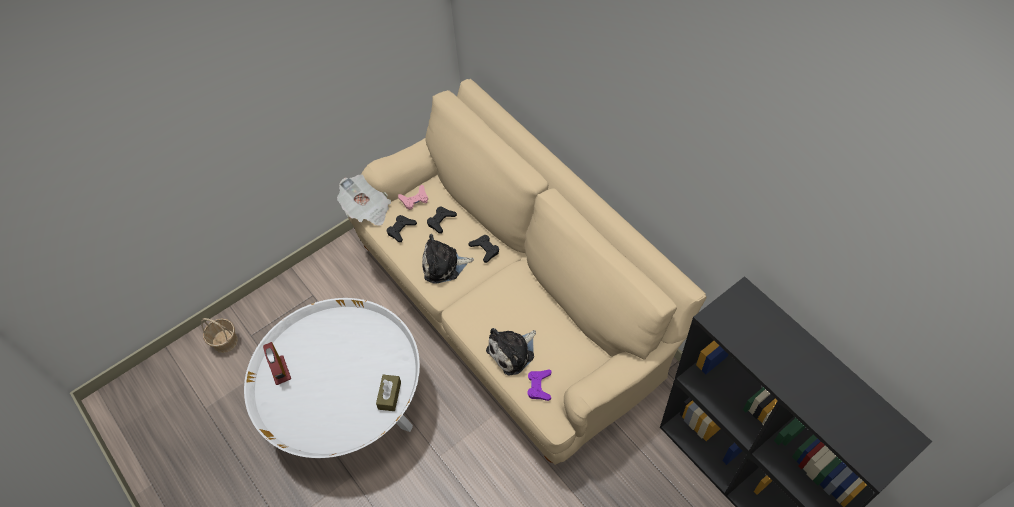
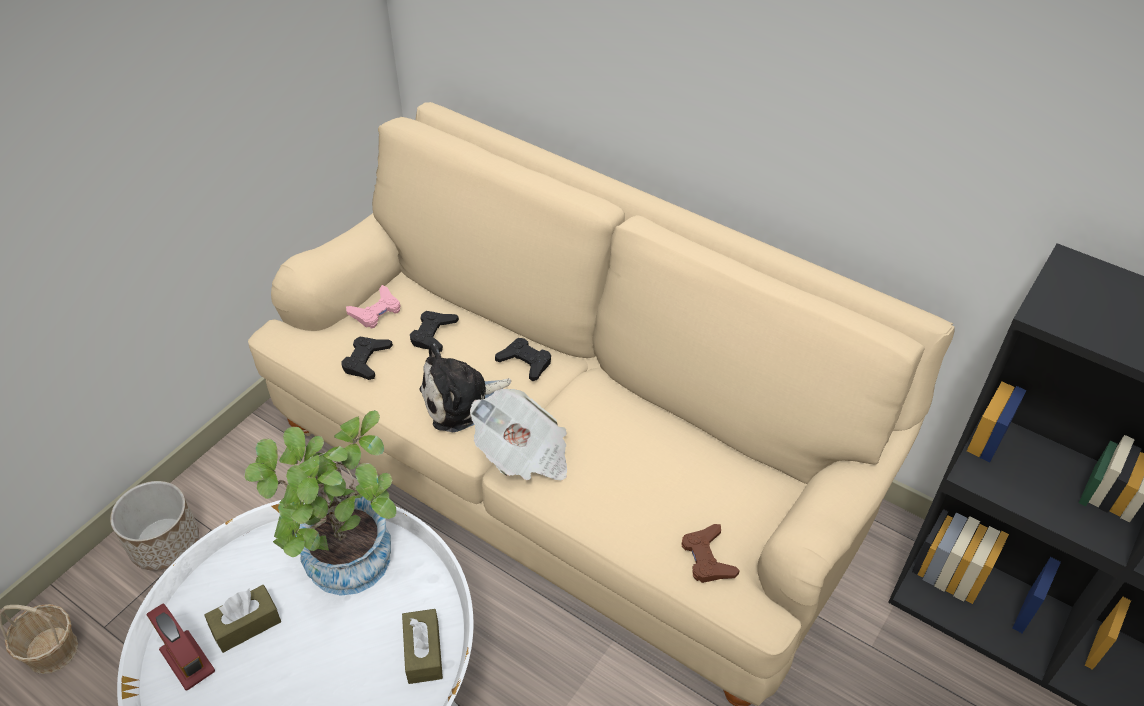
camera: 20 degrees left, 10 degrees down
newspaper [337,174,391,226] -> newspaper moved to [470,389,567,480]
plush toy [486,328,536,375] -> none
purple game controller [527,369,552,401] -> brown game controller [681,524,740,583]
none -> planter [110,481,199,571]
none -> brown tissue box [204,585,281,653]
none -> potted plant [245,410,396,596]

